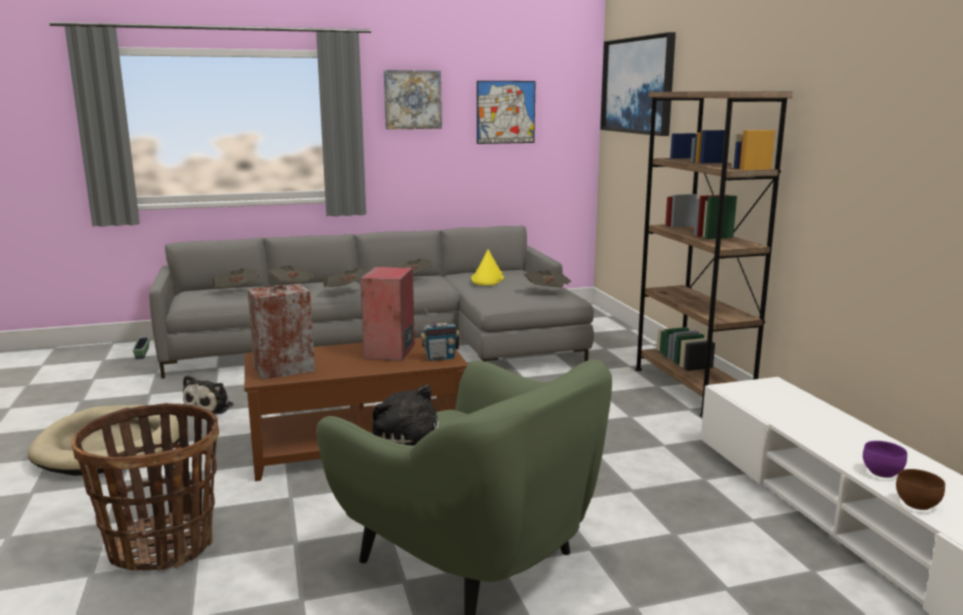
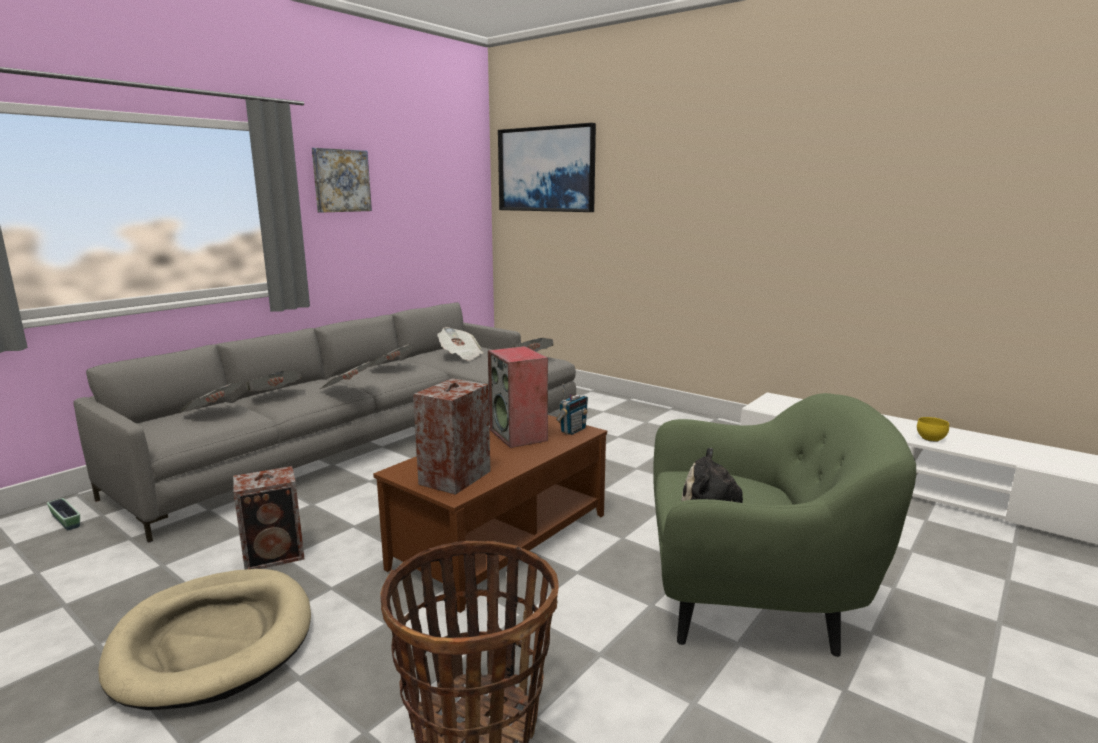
camera: 35 degrees left, 0 degrees up
plush toy [183,375,234,414] -> speaker [233,466,304,570]
yellow hat [471,249,504,286] -> newspaper [437,327,483,361]
picture [477,81,536,144] -> none
brown bookcase [635,91,793,417] -> none
purple bowl [863,441,907,478] -> yellow bowl [917,417,949,442]
brown bowl [896,469,945,510] -> none

